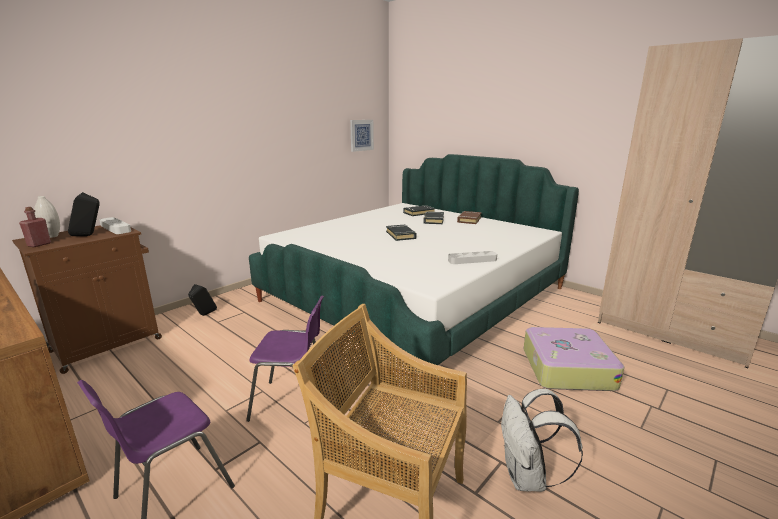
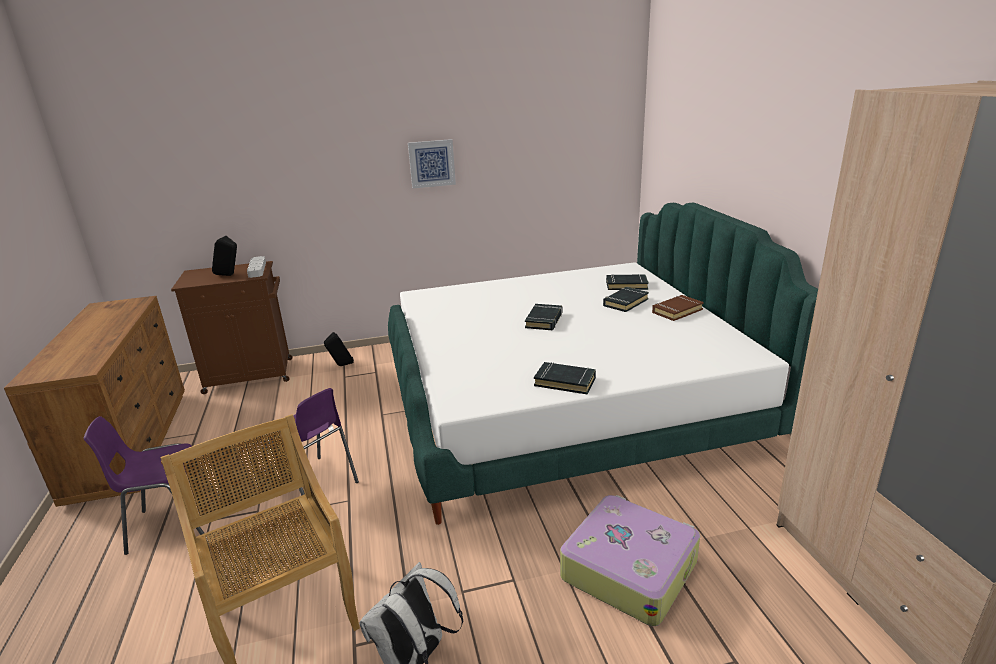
camera: 35 degrees right, 5 degrees up
red bottle [19,207,51,247] -> none
white vase [34,196,60,238] -> none
picture [350,120,374,152] -> picture moved to [408,139,456,188]
grey tray [448,251,497,264] -> black book [534,362,596,394]

